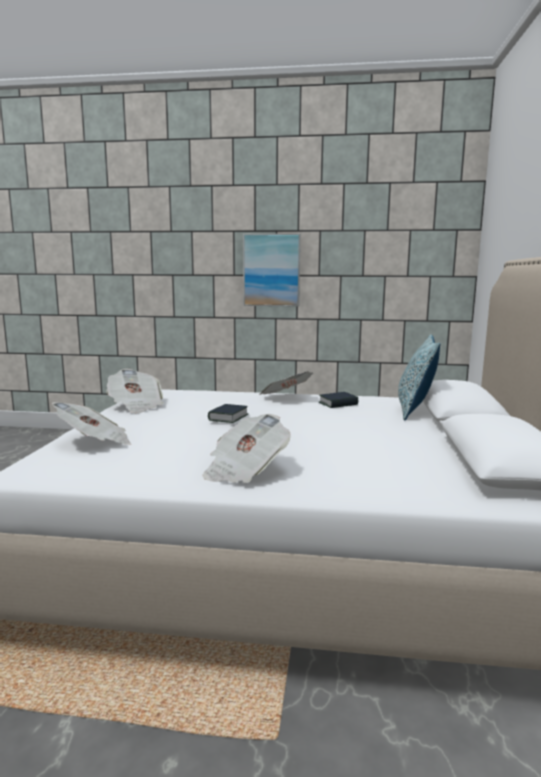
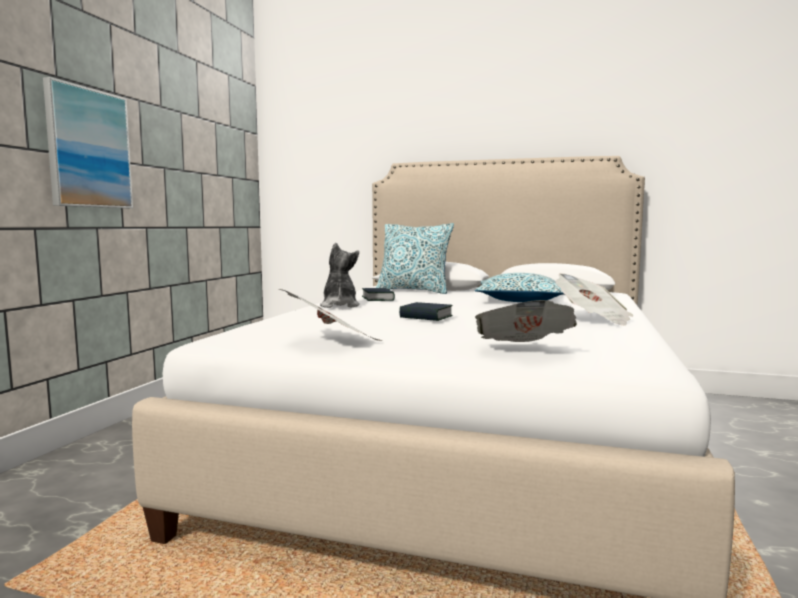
camera: 80 degrees left, 5 degrees down
newspaper [260,371,313,394] -> plush toy [320,243,360,308]
none -> pillow [475,273,564,302]

